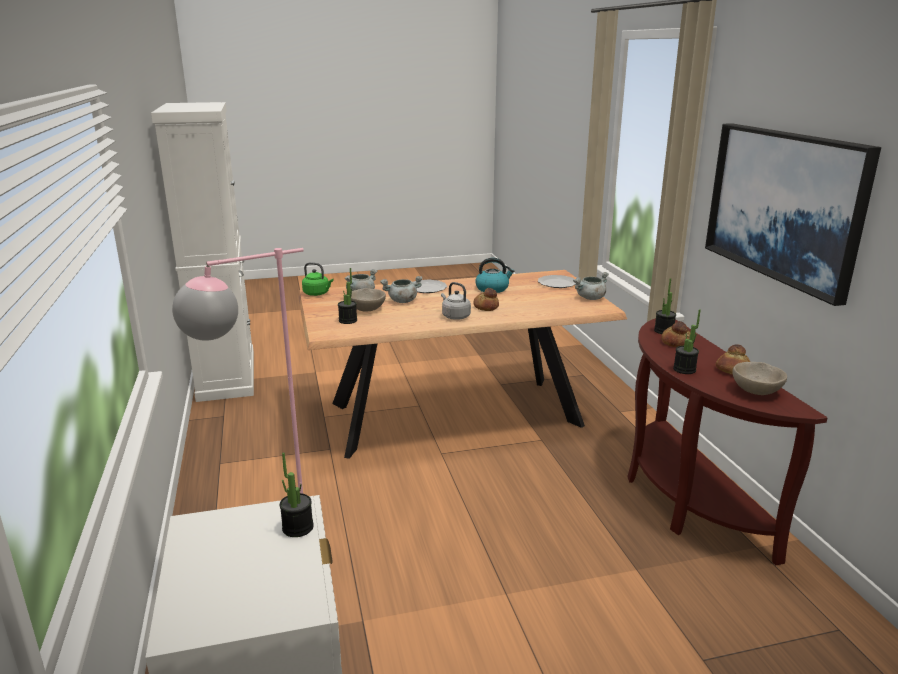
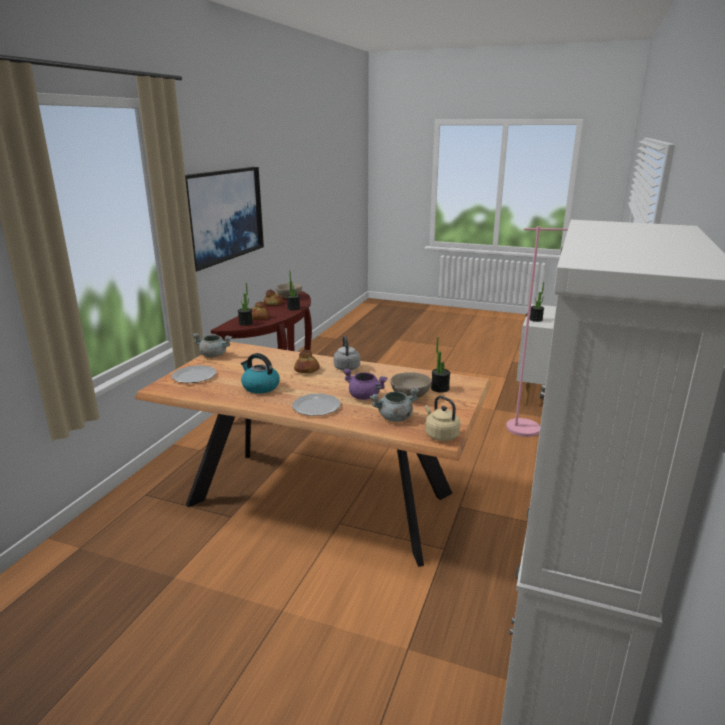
camera: 145 degrees left, 0 degrees up
green kettle [302,262,333,296] -> beige kettle [425,396,460,441]
grey cooking pot [380,276,423,303] -> purple cooking pot [343,369,388,400]

